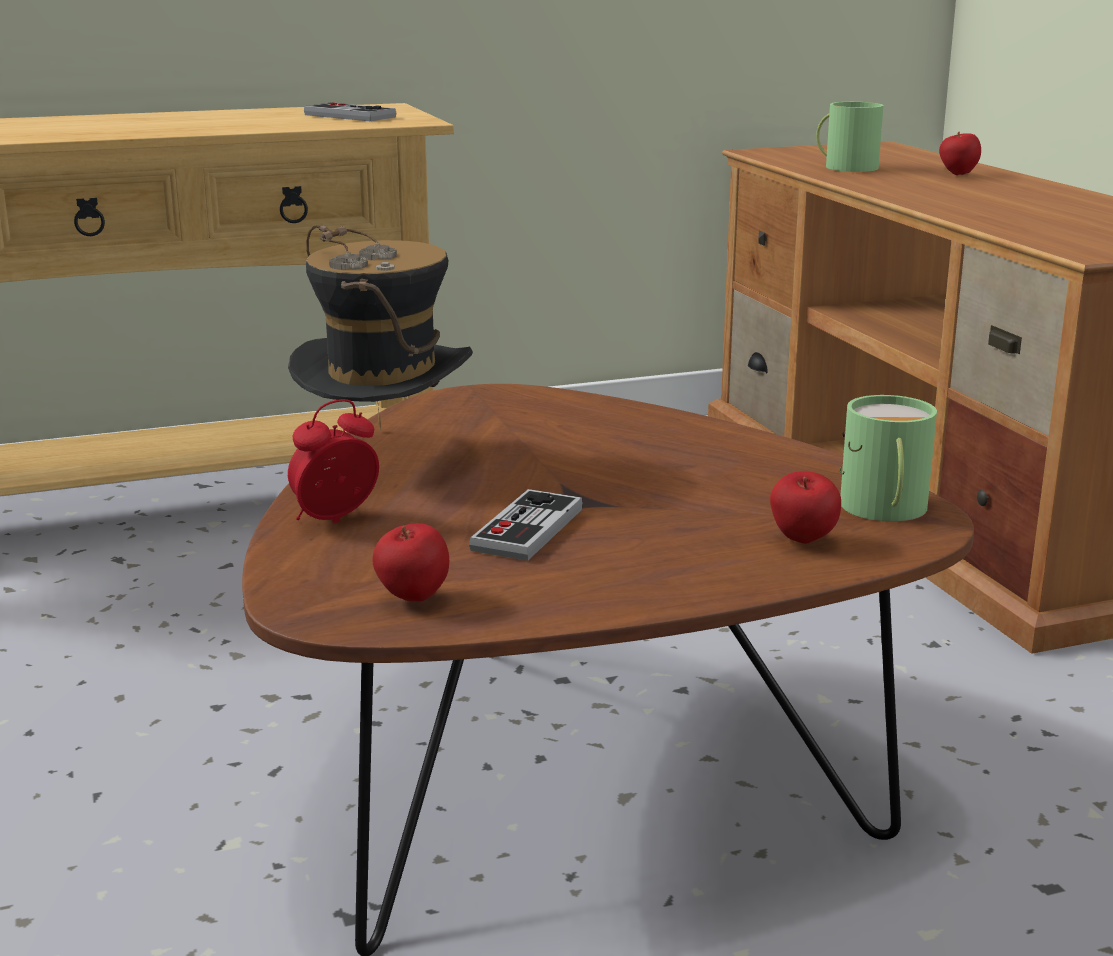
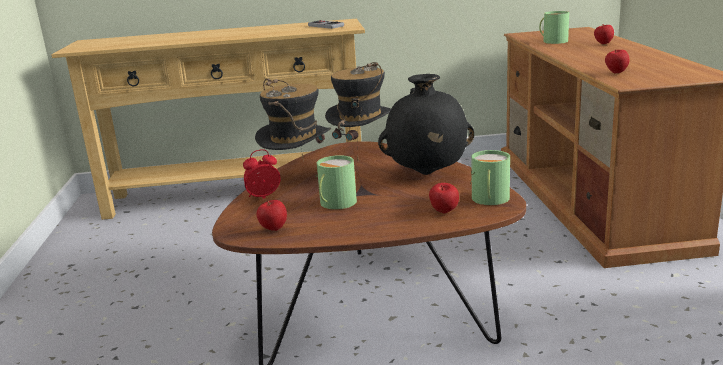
camera: 15 degrees right, 0 degrees up
game controller [469,489,583,561] -> green mug [316,155,357,210]
none -> hat [325,62,391,161]
none -> black vase [378,74,474,175]
none -> apple [605,49,630,74]

